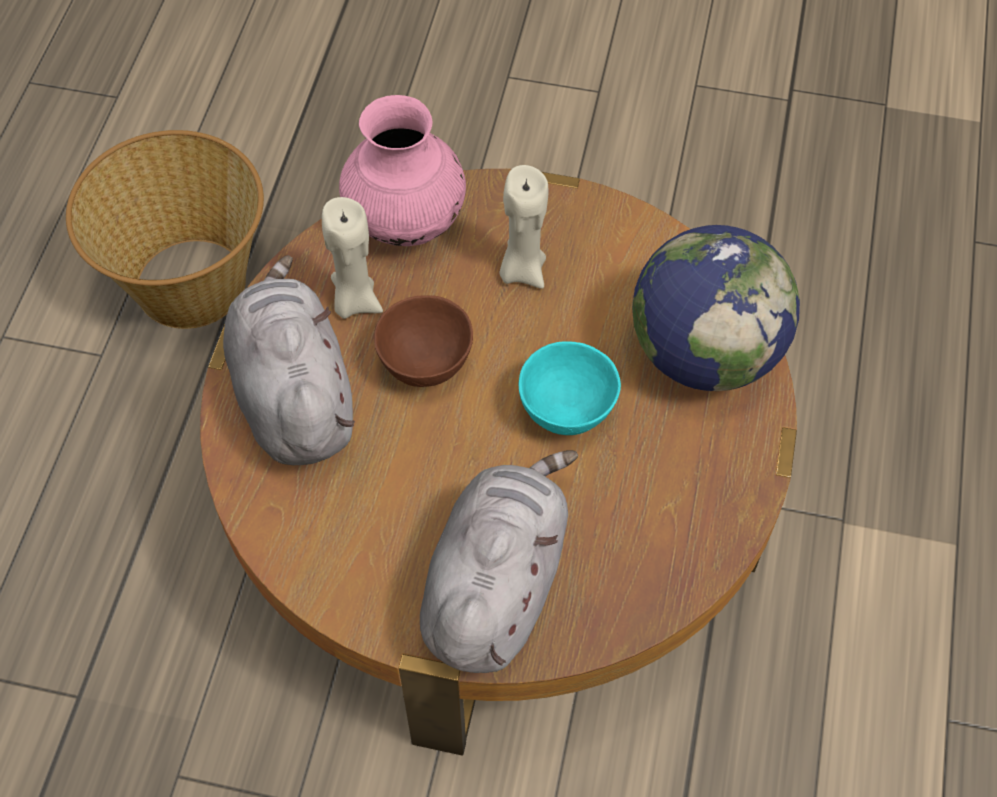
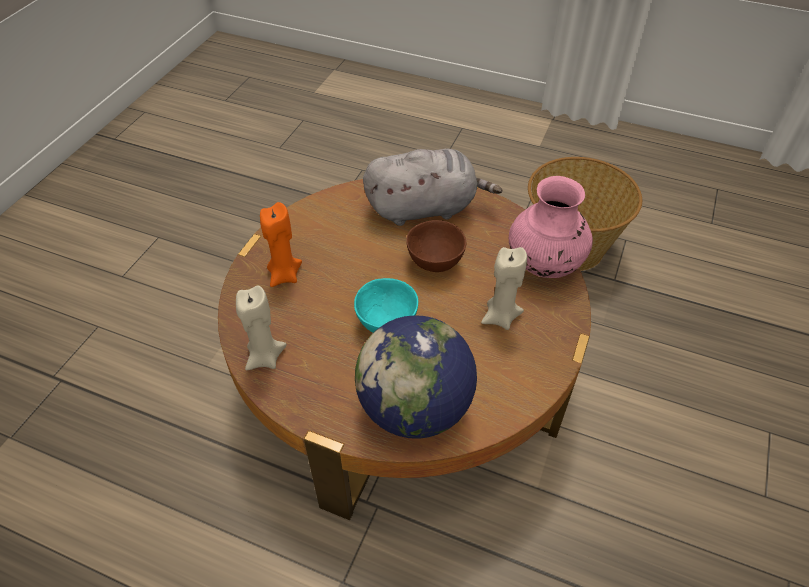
camera: 100 degrees right, 10 degrees down
beige candle [322,197,383,319] -> beige candle moved to [236,285,287,370]
grey plush toy [420,450,578,673] -> orange candle [260,202,302,287]

